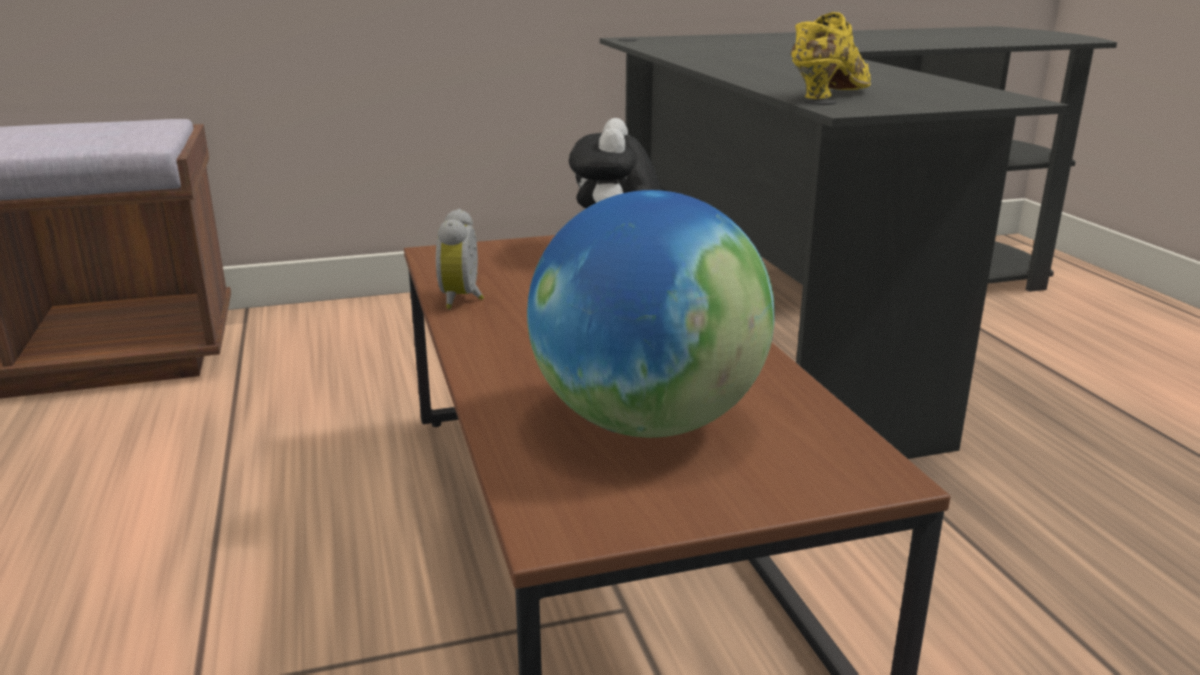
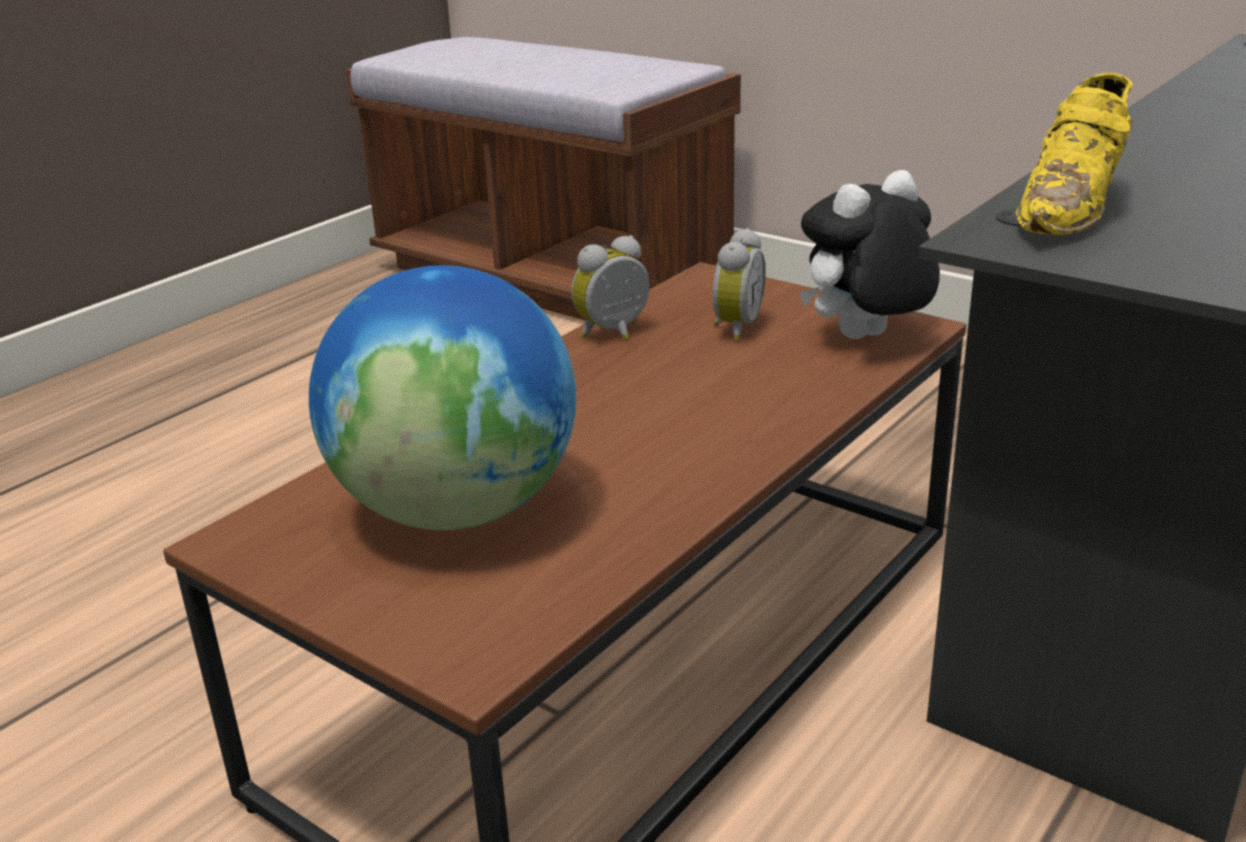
camera: 55 degrees right, 5 degrees up
yellow shoe [791,12,871,99] -> yellow shoe turned 120 degrees clockwise [1016,72,1133,235]
none -> alarm clock [713,228,766,341]

